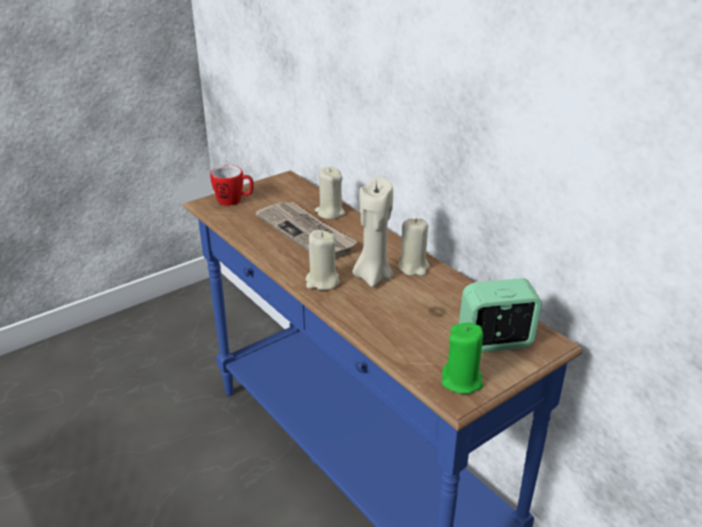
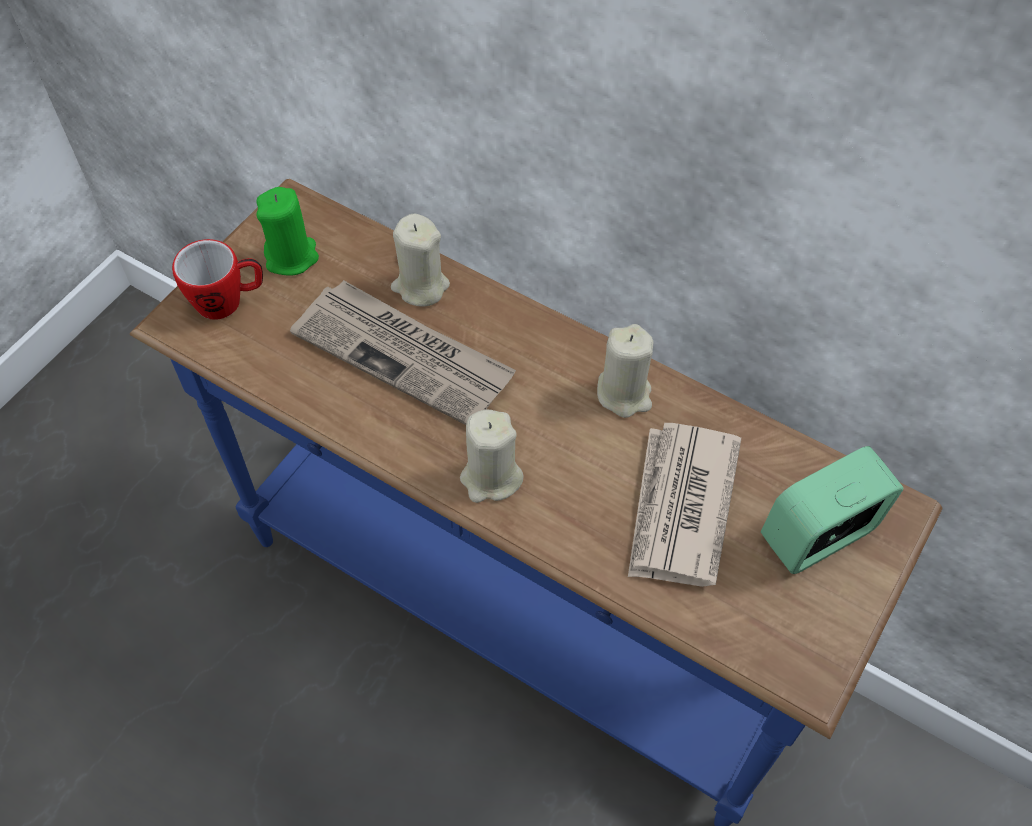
camera: 20 degrees left, 25 degrees up
beige candle [353,177,393,287] -> none
green candle [442,323,483,394] -> green candle moved to [256,187,319,276]
none -> newspaper [628,423,741,587]

